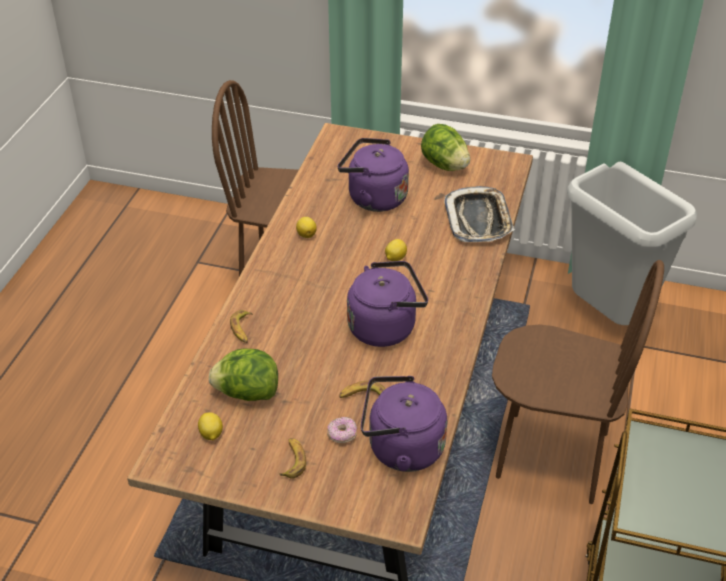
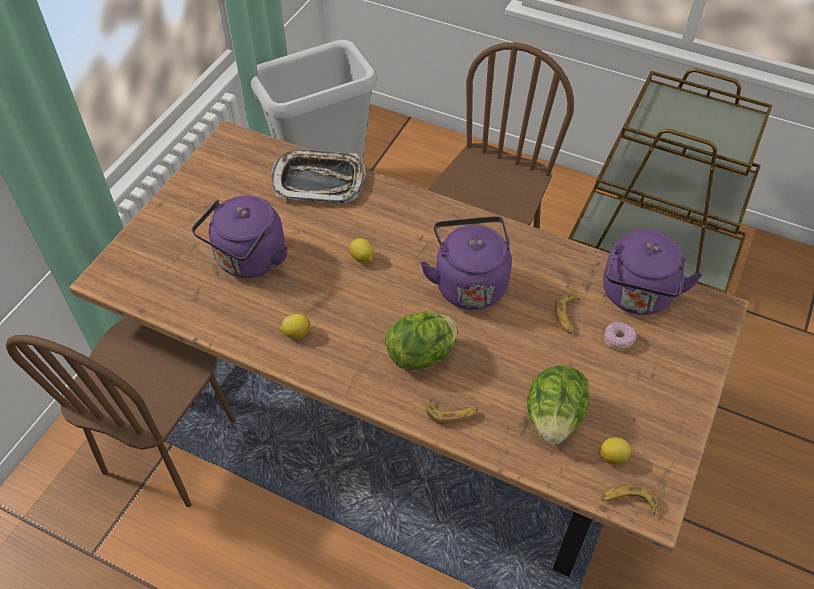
camera: 80 degrees left, 10 degrees up
banana [279,438,306,479] -> banana moved to [602,484,659,516]
lettuce [421,124,470,171] -> lettuce moved to [385,312,457,370]

